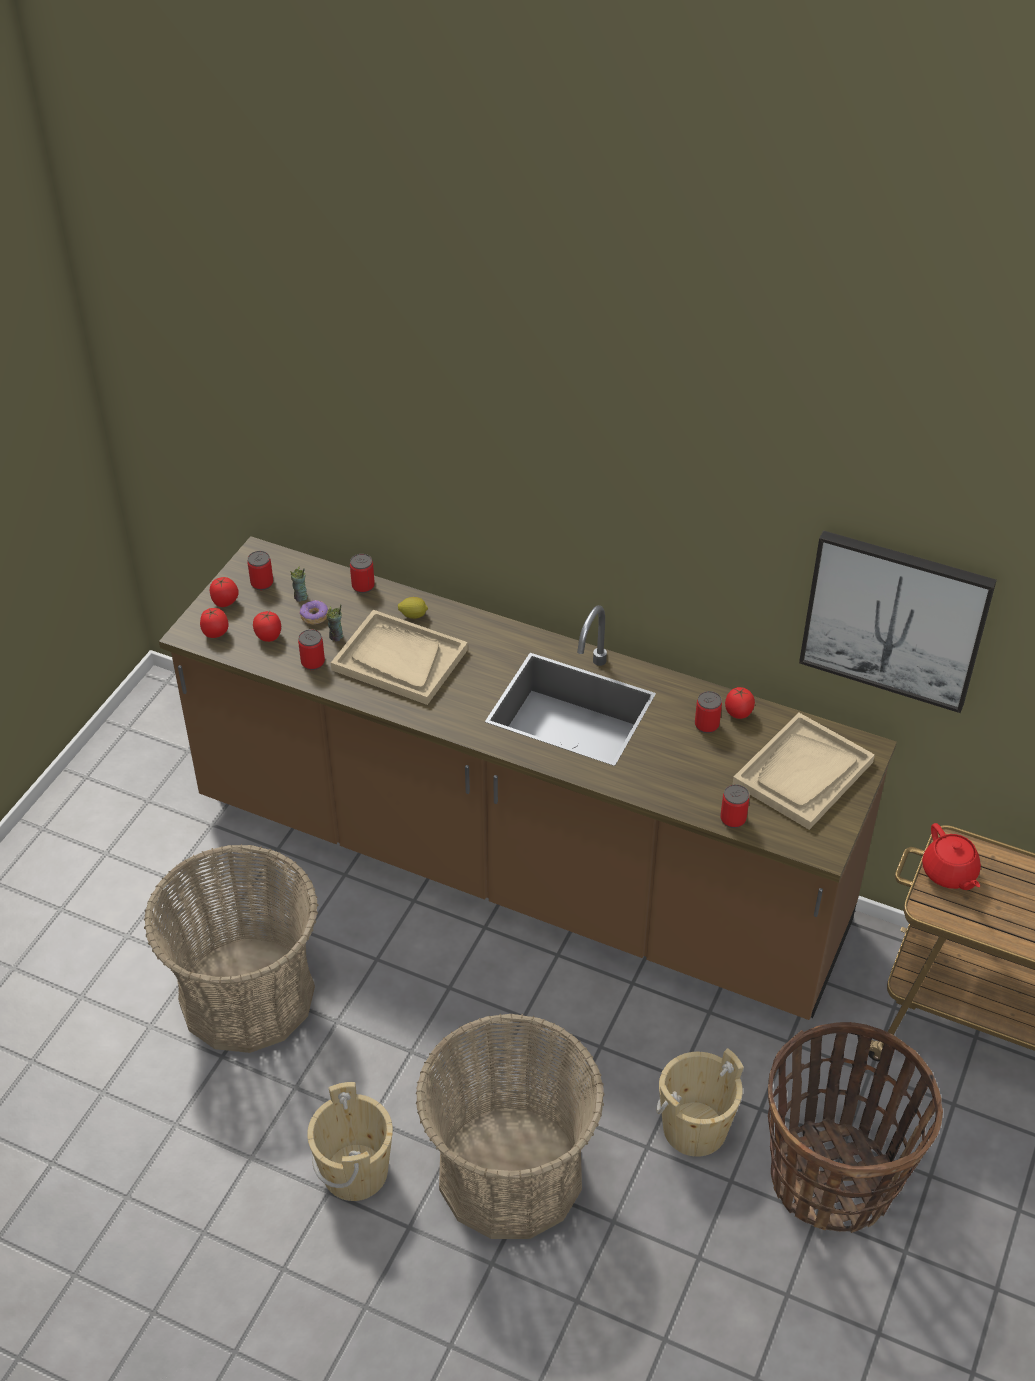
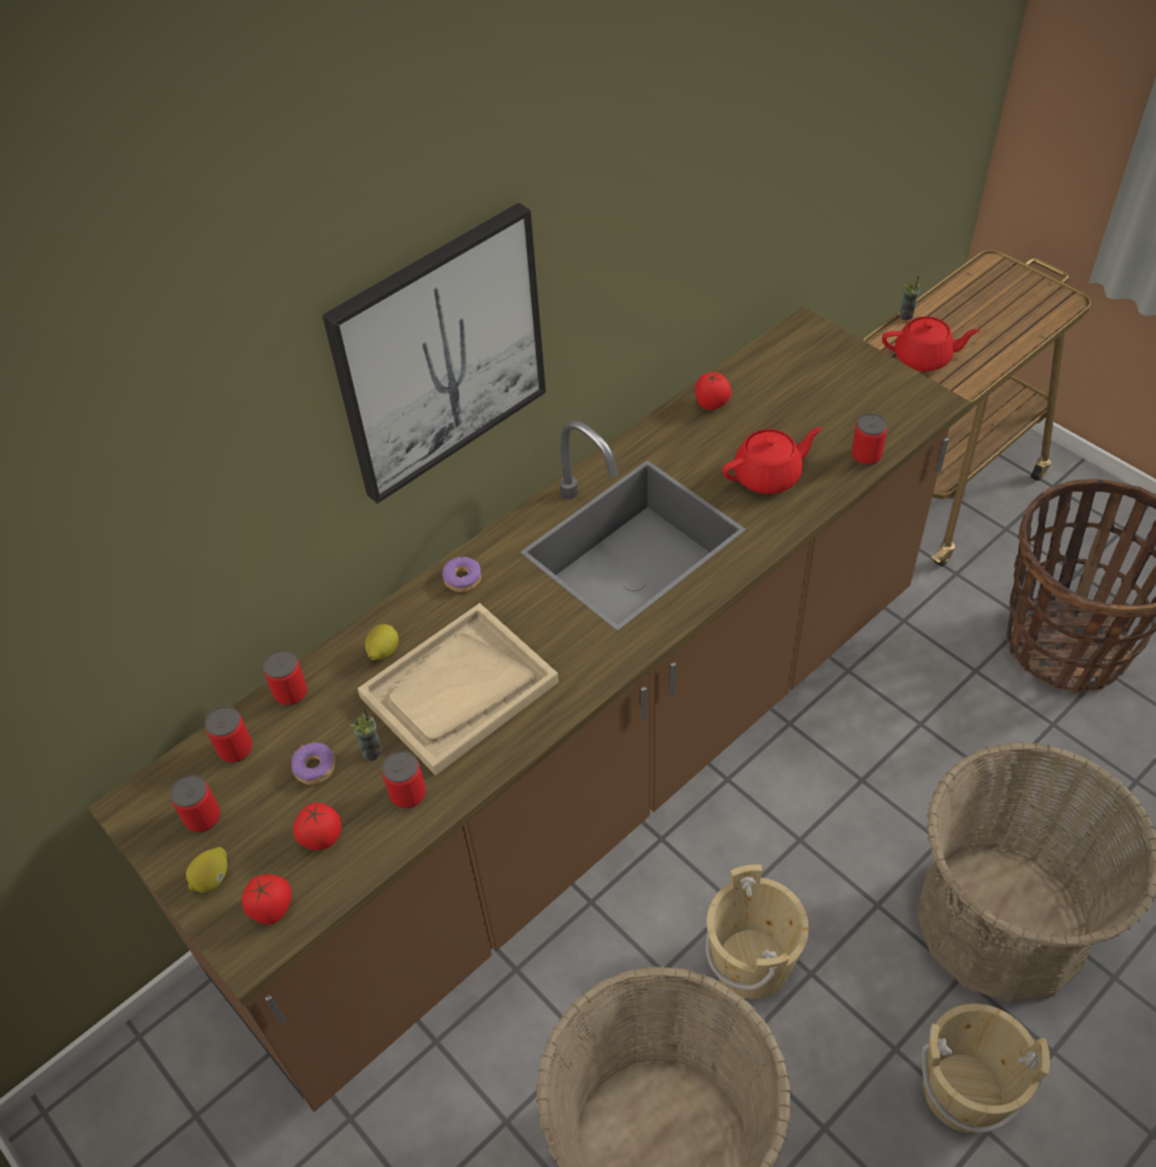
camera: 65 degrees left, 5 degrees up
tomato [210,577,239,607] -> lemon [186,847,227,893]
cup [290,566,308,602] -> cup moved to [899,275,921,321]
beige bucket [657,1048,744,1157] -> beige bucket moved to [706,864,809,999]
can [695,691,722,733] -> can moved to [205,706,252,763]
beige tray [733,712,875,830] -> none
picture [799,530,996,713] -> picture moved to [322,202,546,504]
none -> donut [442,557,481,592]
none -> red teapot [722,427,822,494]

